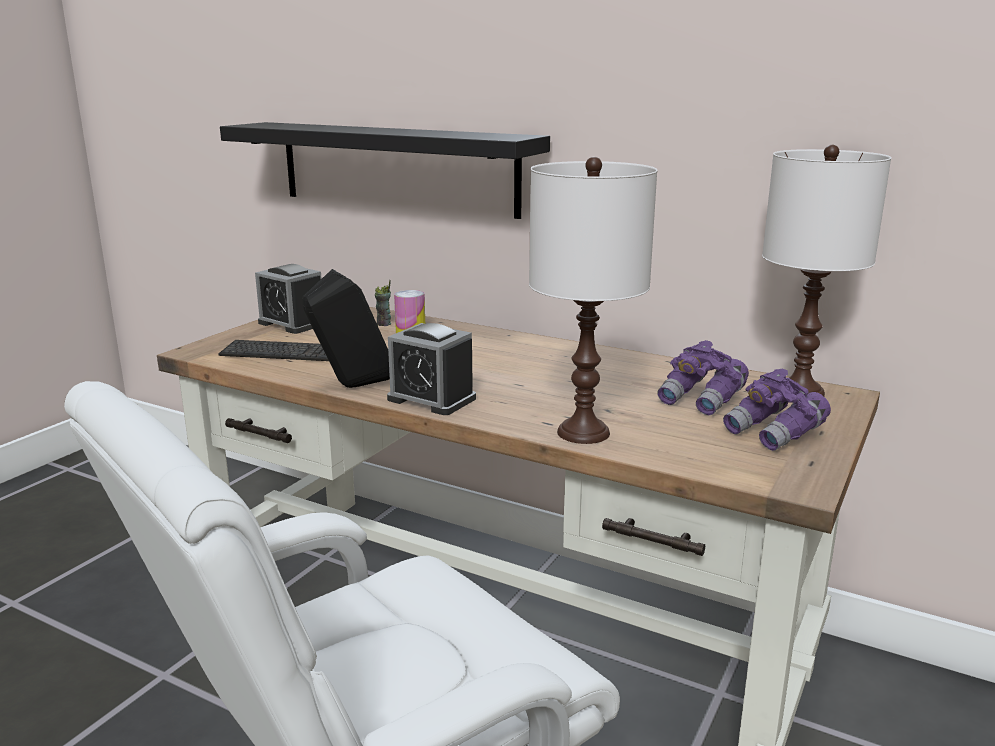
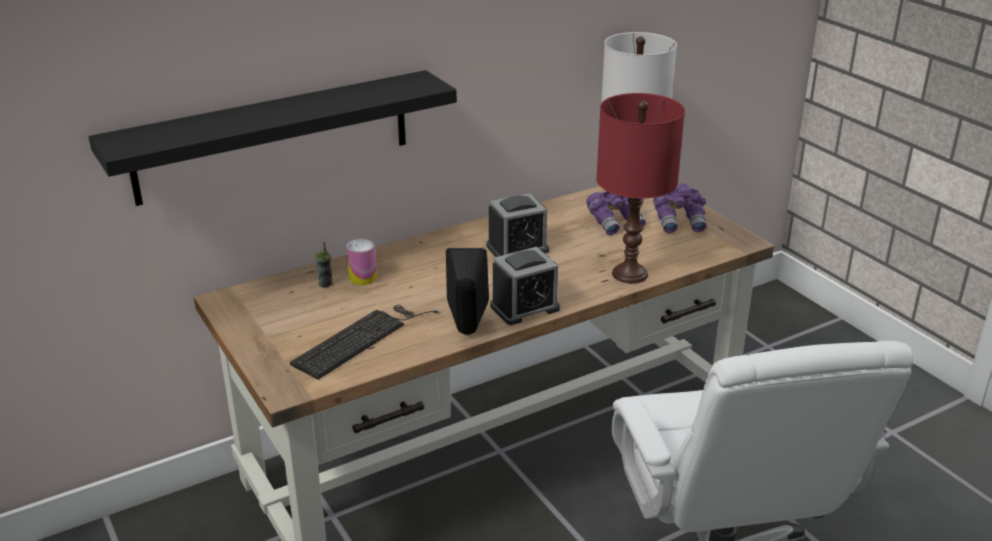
camera: 60 degrees left, 10 degrees up
alarm clock [255,264,322,334] -> alarm clock moved to [486,194,549,257]
white table lamp [529,157,657,444] -> red table lamp [596,93,685,283]

